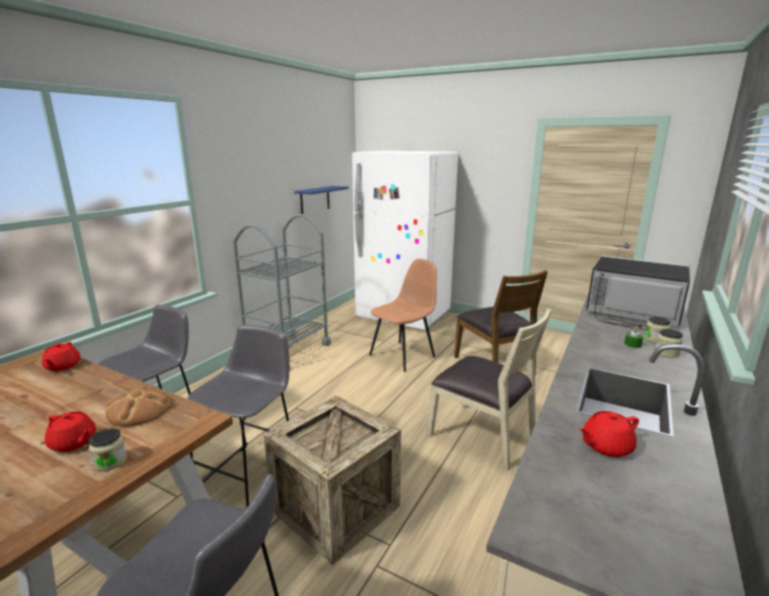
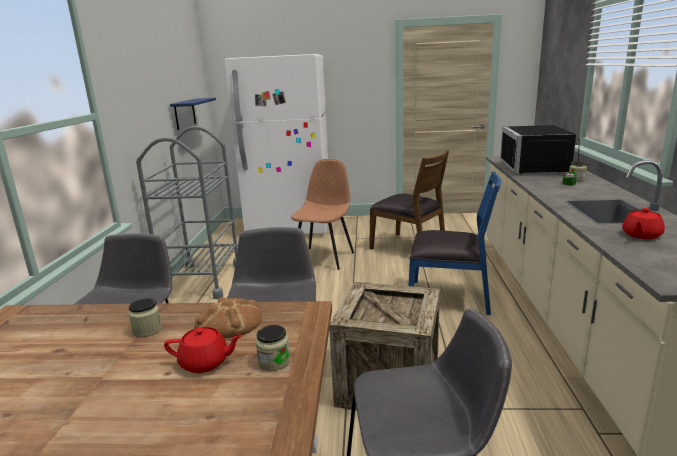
camera: 25 degrees left, 0 degrees up
red teapot [42,342,80,371] -> none
beige chair [427,308,552,470] -> blue chair [408,171,501,315]
black microwave [586,255,690,330] -> black microwave turned 90 degrees counterclockwise [500,125,580,174]
jar [655,329,683,358] -> jar moved to [129,298,162,337]

